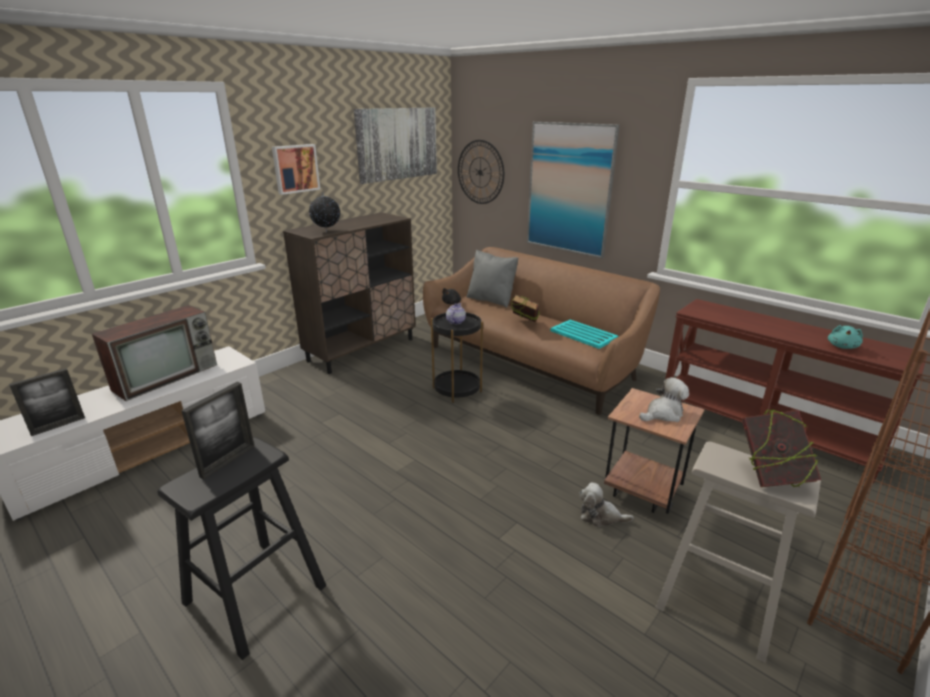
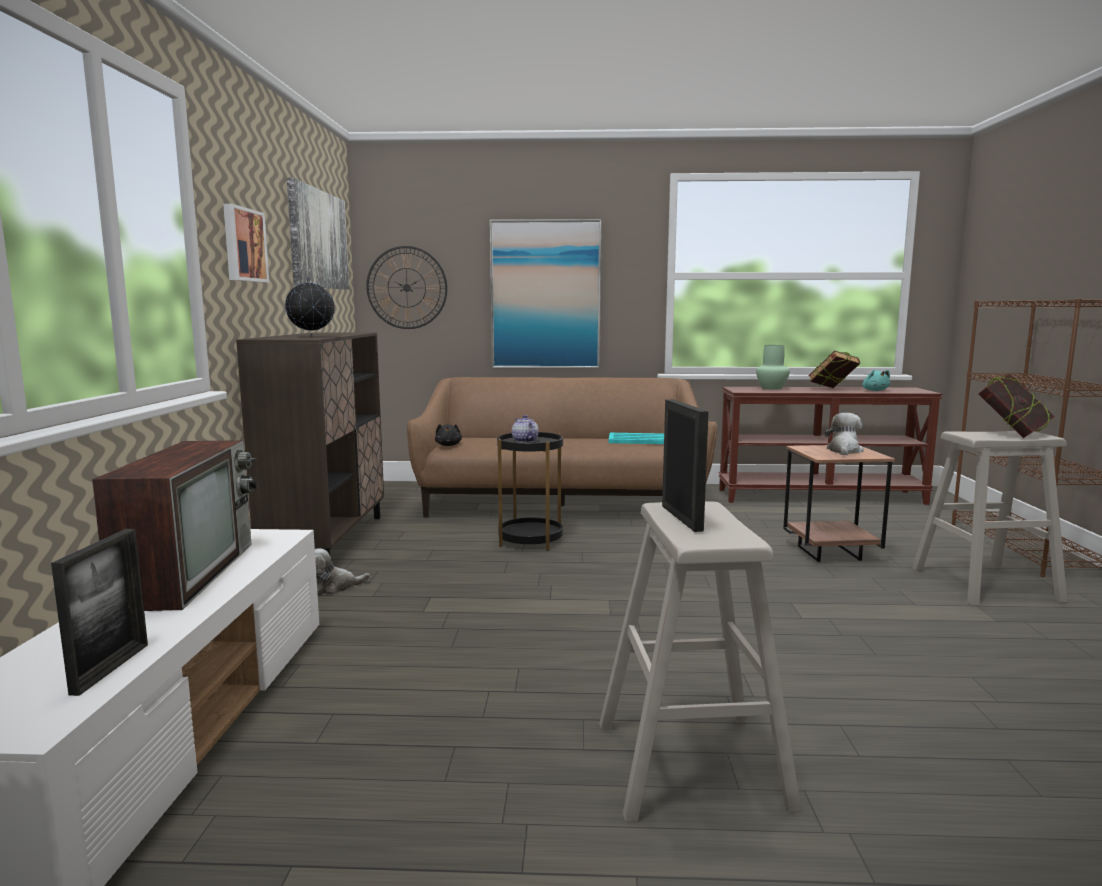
camera: 40 degrees left, 15 degrees down
black stool [157,437,326,660] -> beige stool [599,501,802,822]
grey pillow [466,250,518,308] -> none
book [511,295,540,322] -> book moved to [809,351,860,388]
plush toy [580,482,634,527] -> plush toy moved to [315,548,370,595]
none -> green vase [756,345,790,390]

